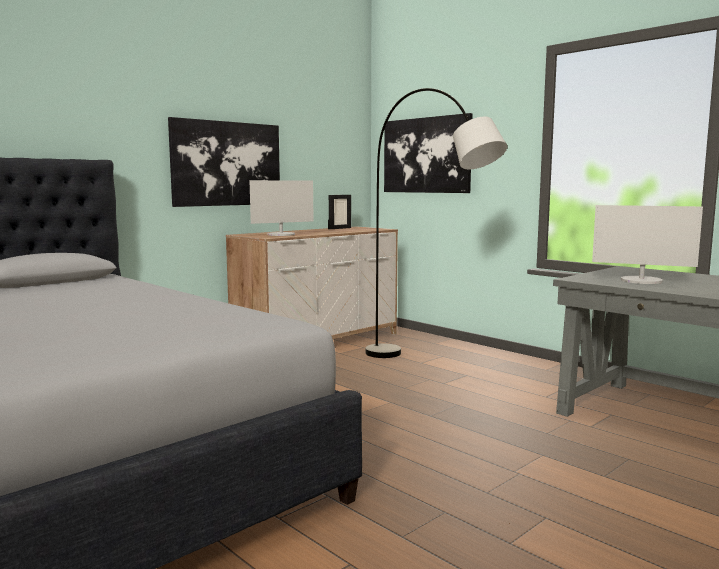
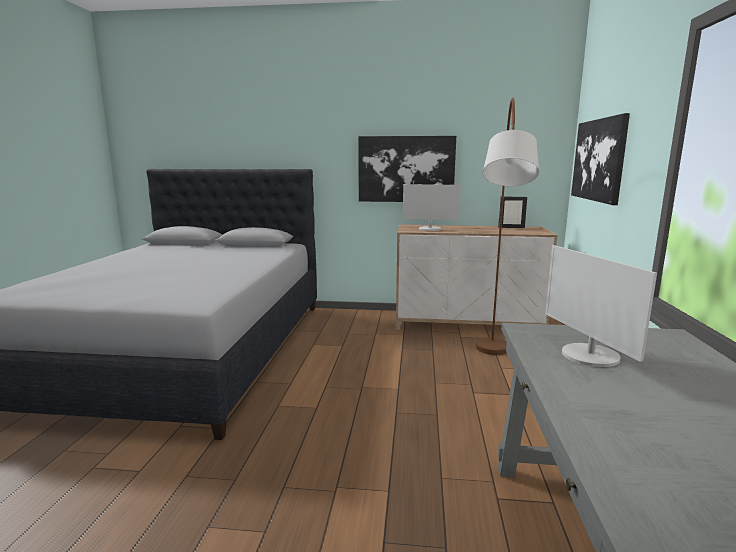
camera: 50 degrees right, 5 degrees up
grey floor lamp [366,88,507,358] -> brown floor lamp [475,98,539,355]

